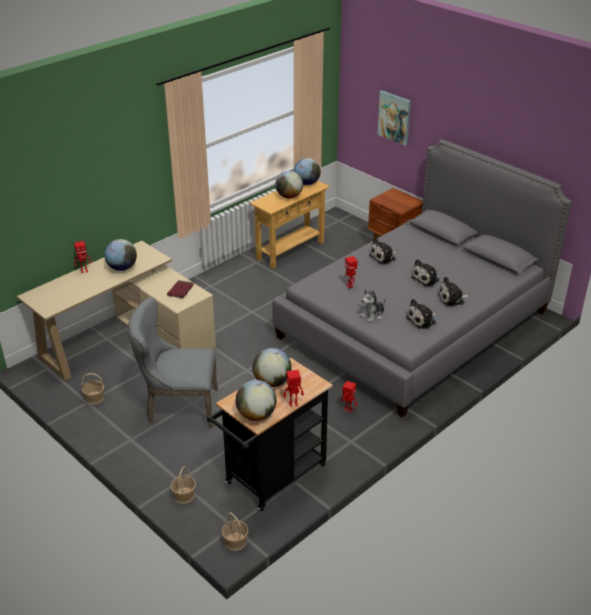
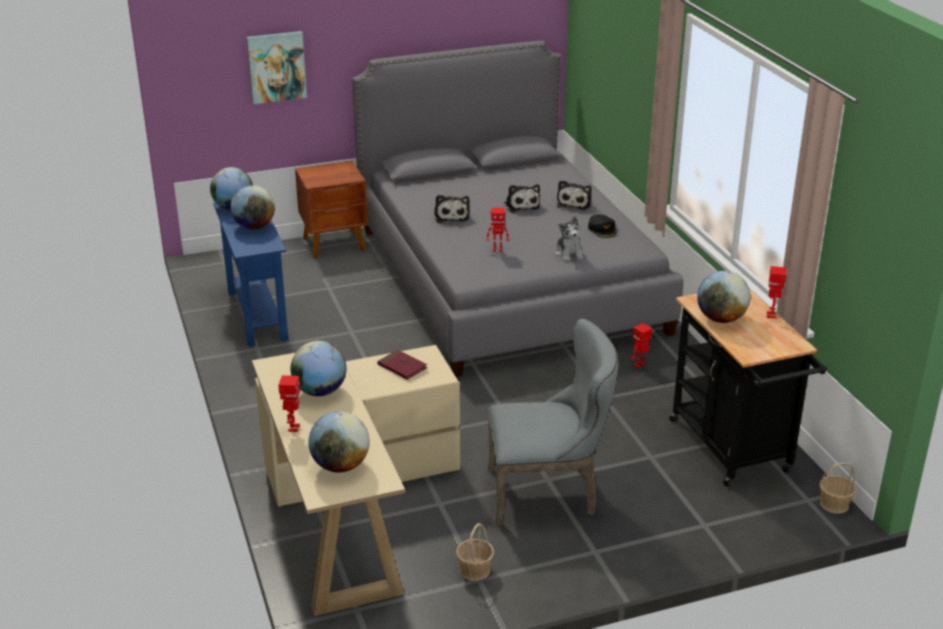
camera: 65 degrees left, 5 degrees down
grey chair [128,297,218,428] -> grey chair turned 120 degrees counterclockwise [488,319,618,526]
basket [170,466,196,504] -> none
globe [236,380,276,421] -> globe moved to [308,411,370,472]
beige console table [250,181,330,269] -> blue console table [213,202,288,347]
plush toy [406,299,437,329] -> black cap [588,214,617,238]

